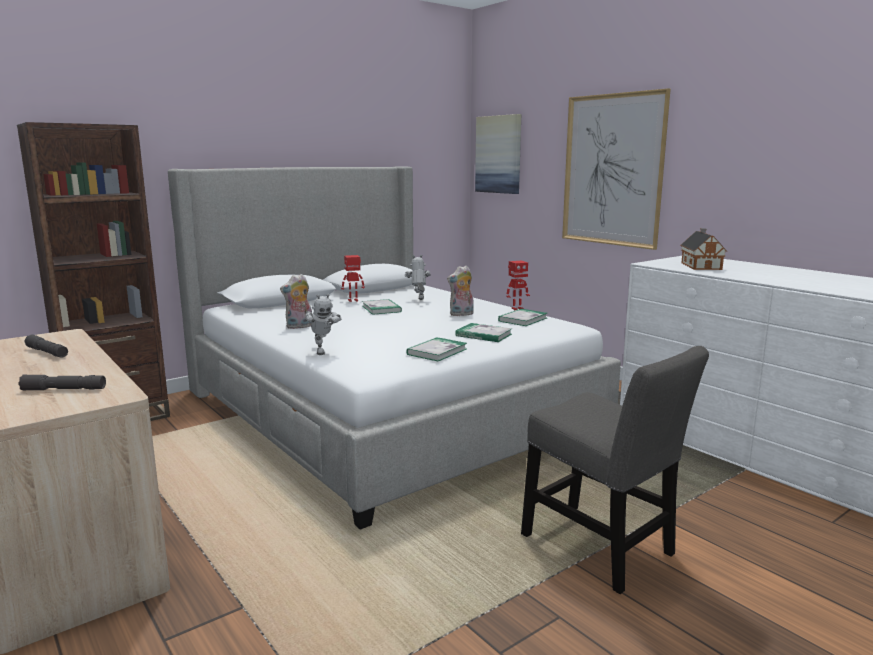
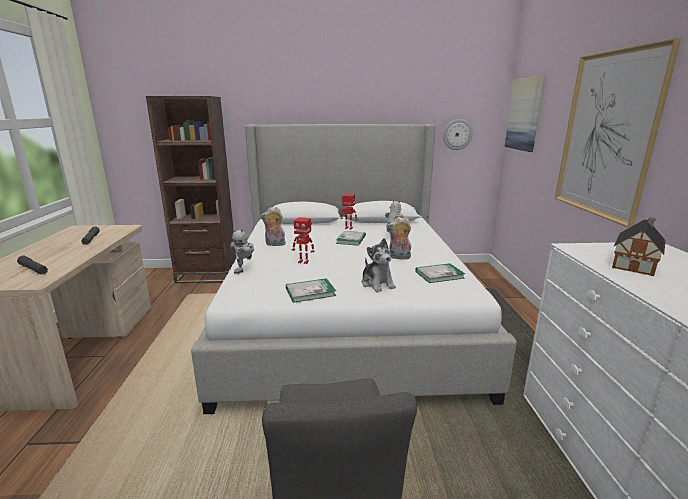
camera: 35 degrees right, 5 degrees up
book [455,323,512,342] -> plush toy [362,238,396,292]
toy robot [506,261,530,310] -> toy robot moved to [291,217,314,264]
none -> wall clock [443,119,473,150]

